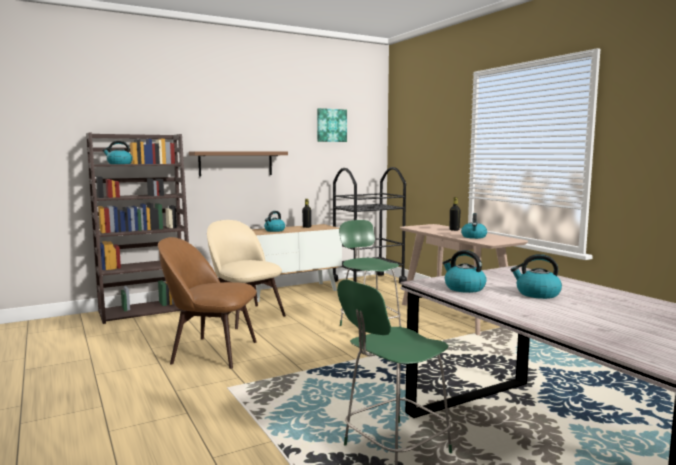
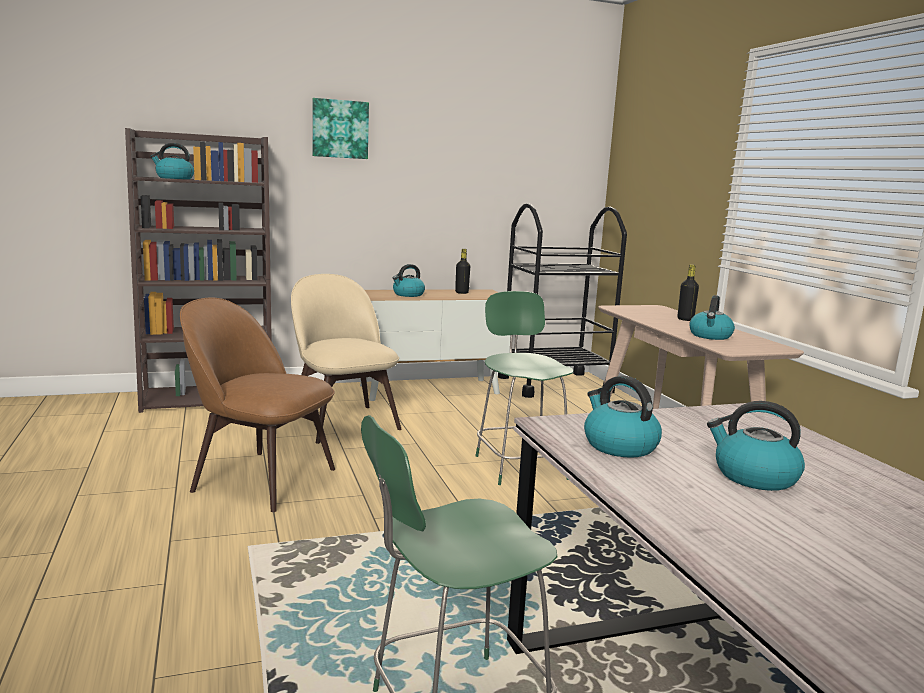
camera: 10 degrees right, 5 degrees up
brown shelf [189,151,288,177] -> none
picture [317,108,347,142] -> picture moved to [312,98,369,159]

